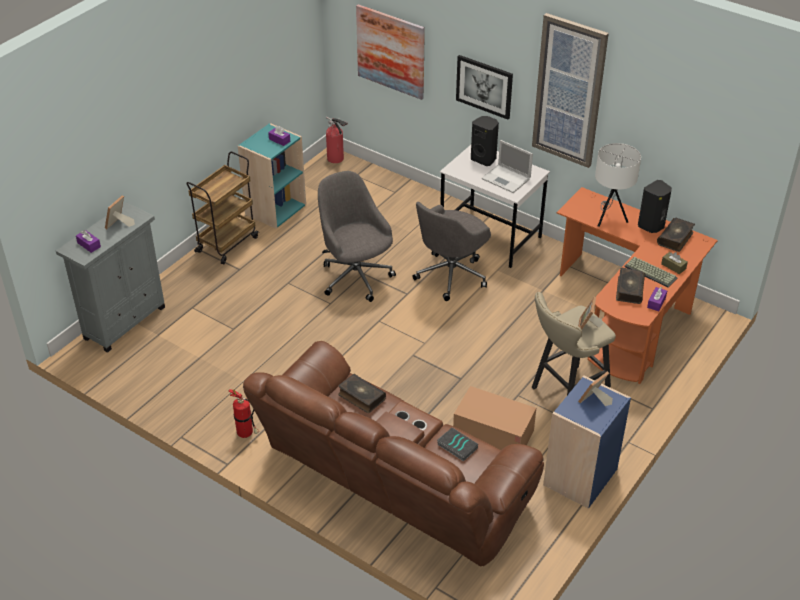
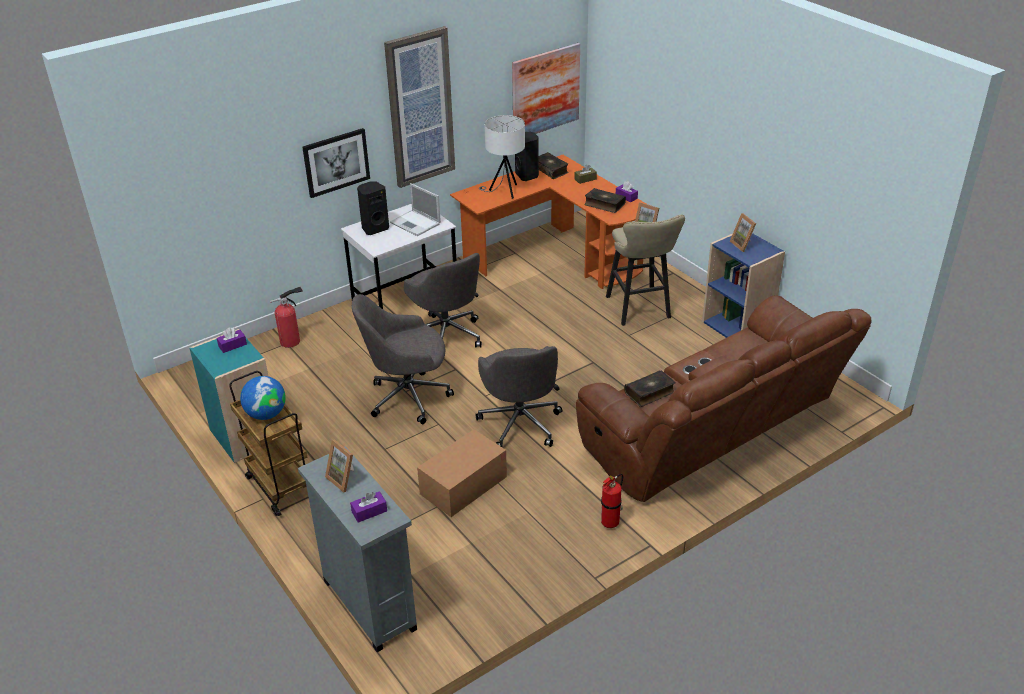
camera: 70 degrees left, 5 degrees down
fire extinguisher [326,117,348,163] -> fire extinguisher moved to [270,287,303,348]
picture [356,4,425,100] -> picture moved to [512,43,580,134]
book [437,428,478,462] -> none
cardboard box [453,386,536,450] -> cardboard box moved to [417,429,507,517]
laptop [482,140,533,193] -> laptop turned 75 degrees clockwise [390,183,441,236]
keyboard [624,256,678,288] -> none
none -> globe [240,376,286,420]
none -> grey office chair [476,346,563,447]

